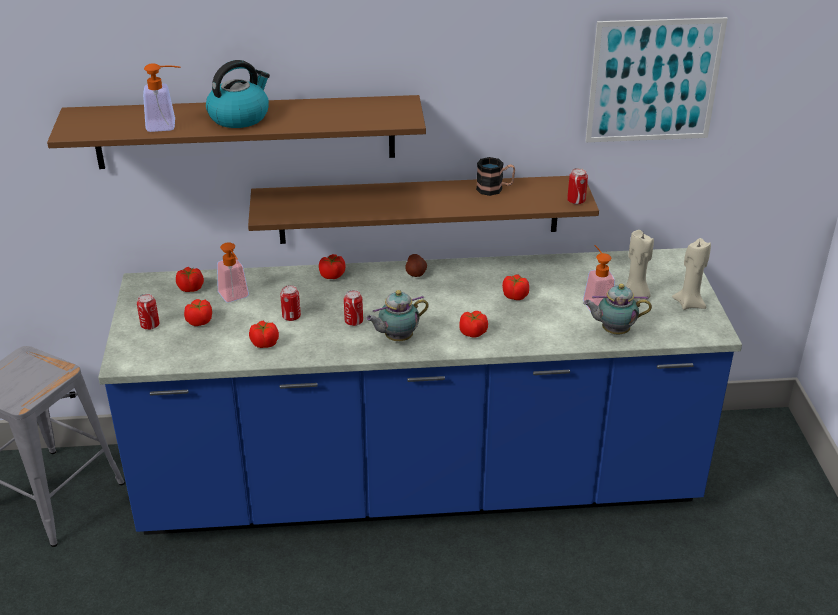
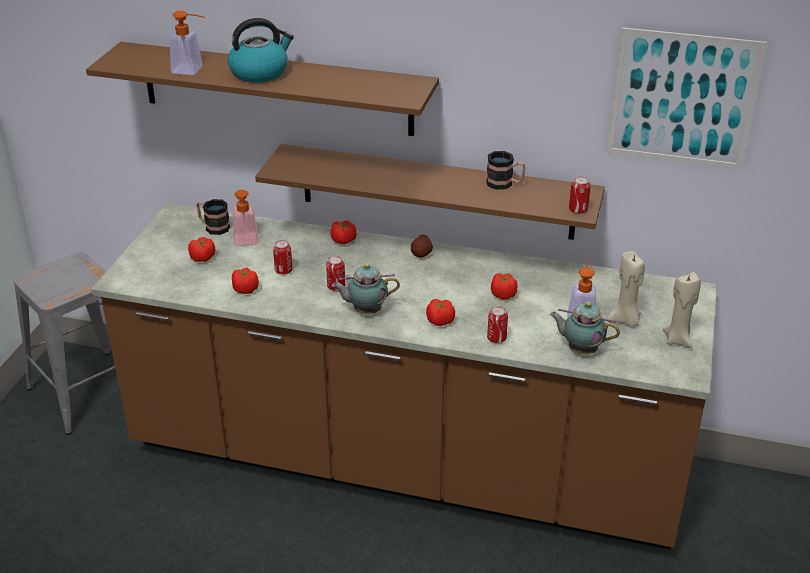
camera: 20 degrees right, 0 degrees up
blue counter [98,248,742,535] -> brown counter [91,203,717,550]
can [137,294,159,330] -> can moved to [487,306,508,343]
tomato [176,267,204,292] -> mug [196,199,230,235]

